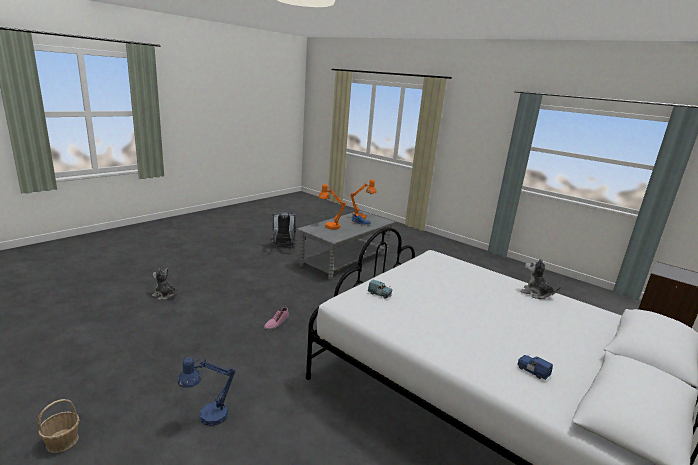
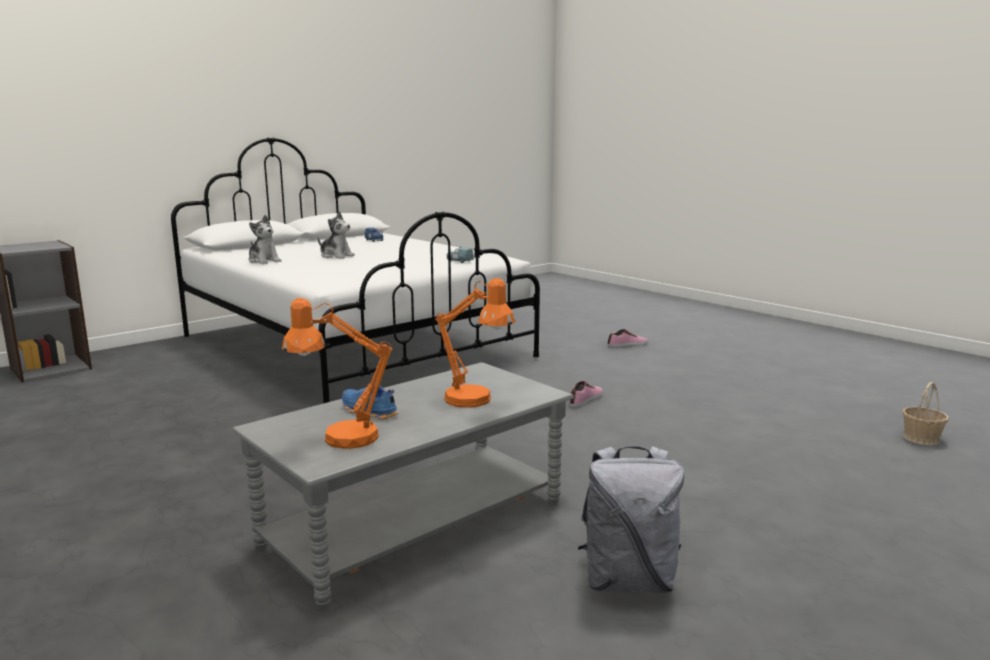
camera: 170 degrees left, 5 degrees down
basket [37,399,80,453] -> basket moved to [902,382,949,445]
plush toy [152,268,177,300] -> plush toy moved to [318,212,355,259]
blue table lamp [178,357,236,426] -> shoe [608,329,648,347]

